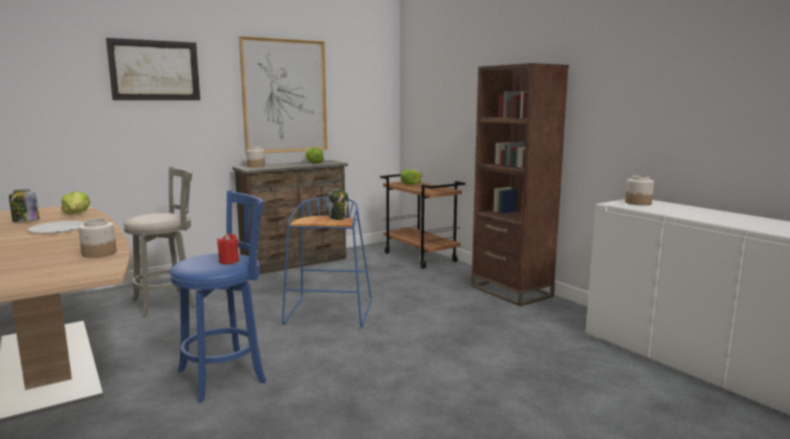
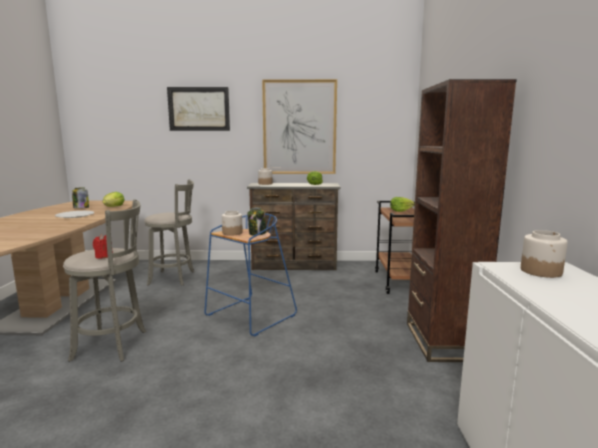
camera: 35 degrees right, 0 degrees up
jar [78,219,117,258] -> jar moved to [222,211,243,236]
blue stool [170,190,266,403] -> grey stool [63,200,146,362]

